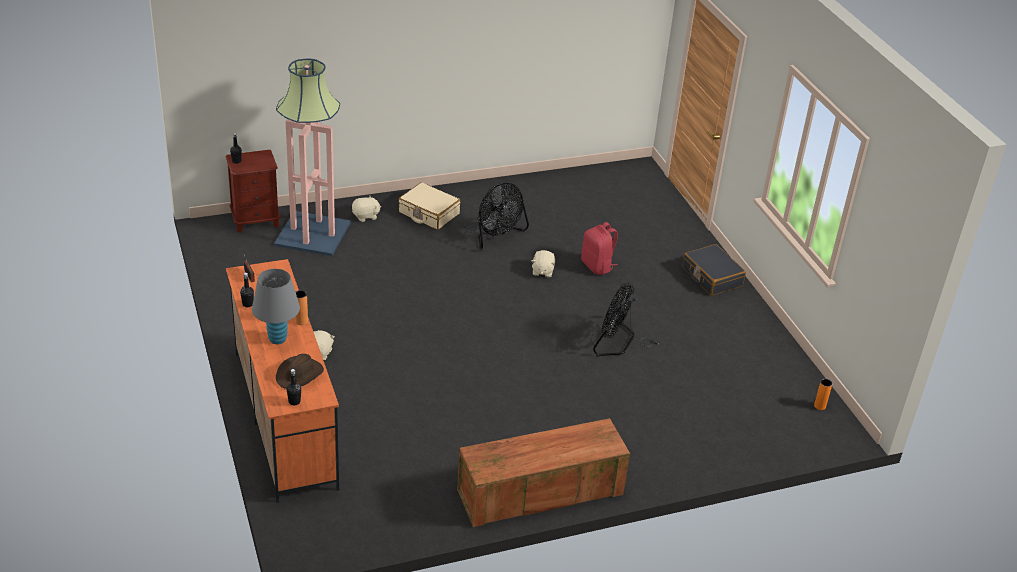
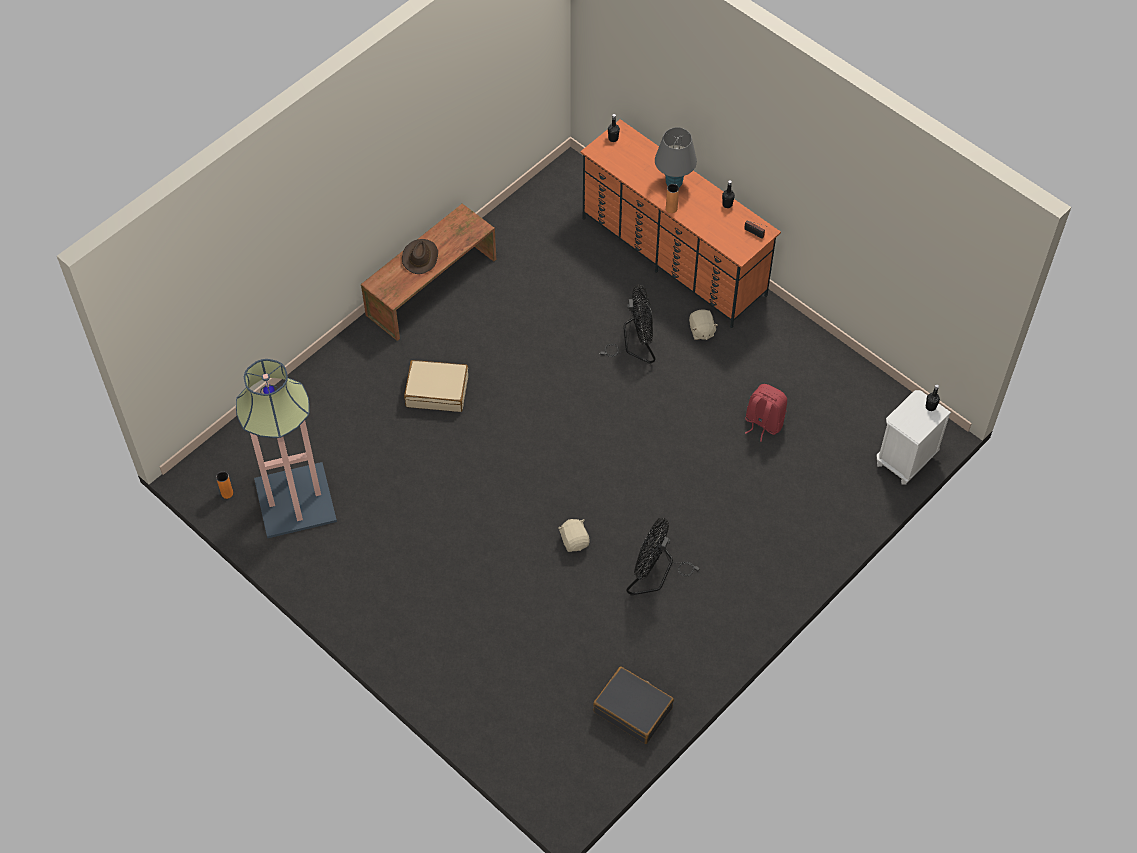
camera: 155 degrees right, 20 degrees up
brown nightstand [226,150,280,233] -> white nightstand [876,390,951,485]
floor lamp [274,58,351,256] -> floor lamp moved to [236,359,337,538]
brown hat [276,354,324,389] -> brown hat moved to [402,239,438,274]
beige plush toy [352,196,381,222] -> none
beige suitcase [398,182,461,230] -> beige suitcase moved to [404,360,468,412]
red backpack [581,222,618,275] -> red backpack moved to [745,384,787,442]
black fan [593,282,659,357] -> black fan moved to [599,284,655,365]
black suitcase [683,244,746,296] -> black suitcase moved to [593,666,674,744]

